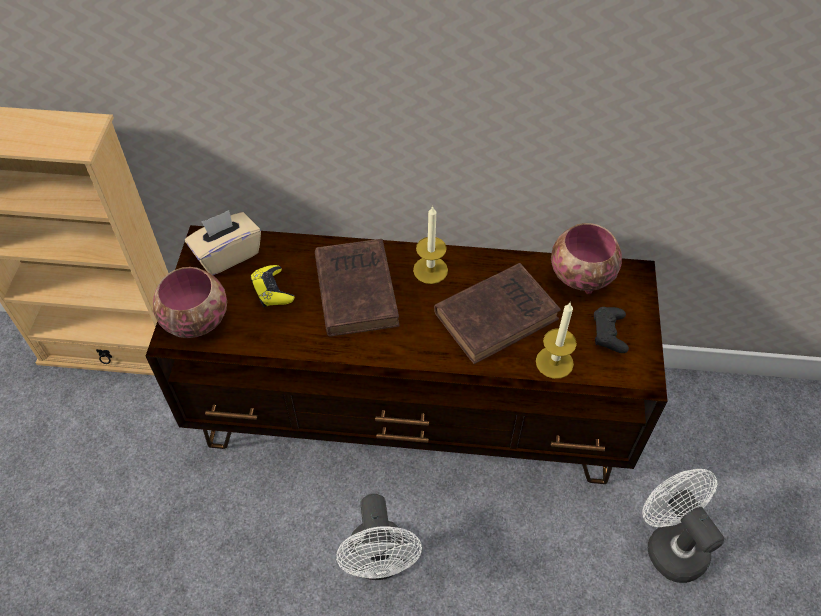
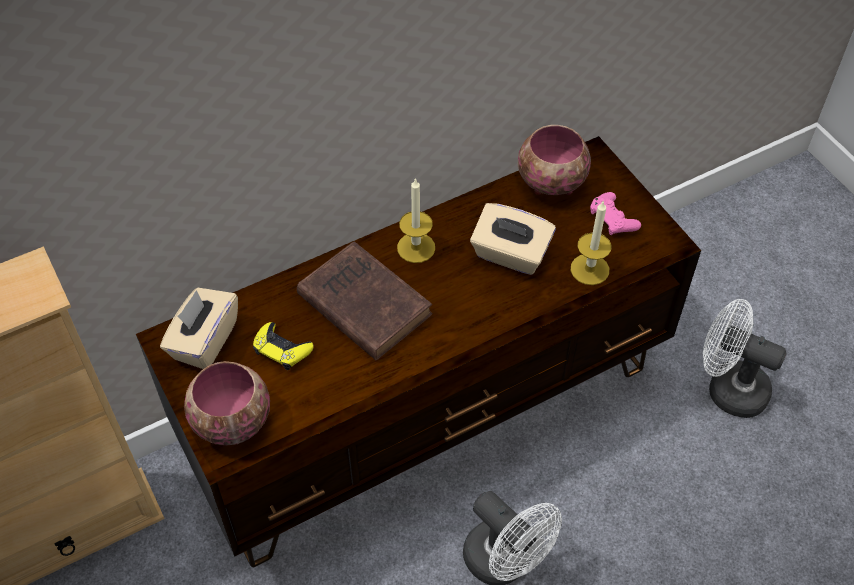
camera: 35 degrees left, 0 degrees up
brown book [434,263,561,364] -> beige tissue box [470,203,556,275]
black game controller [594,307,629,353] -> pink game controller [590,192,641,235]

